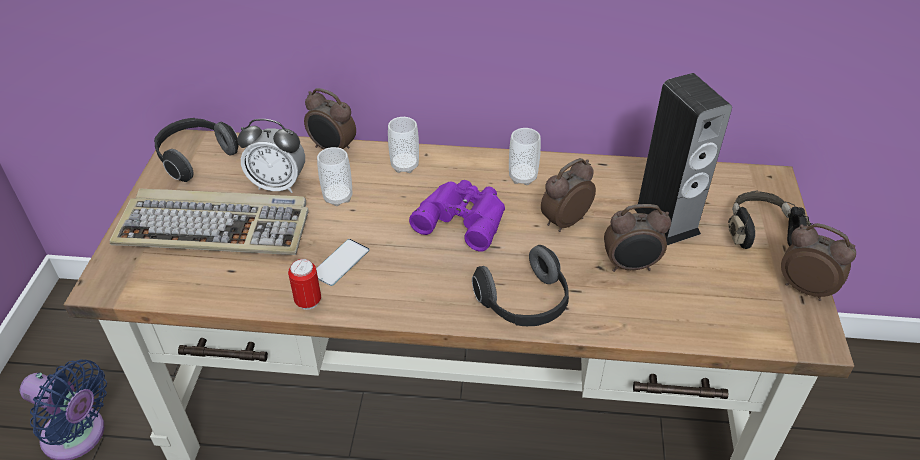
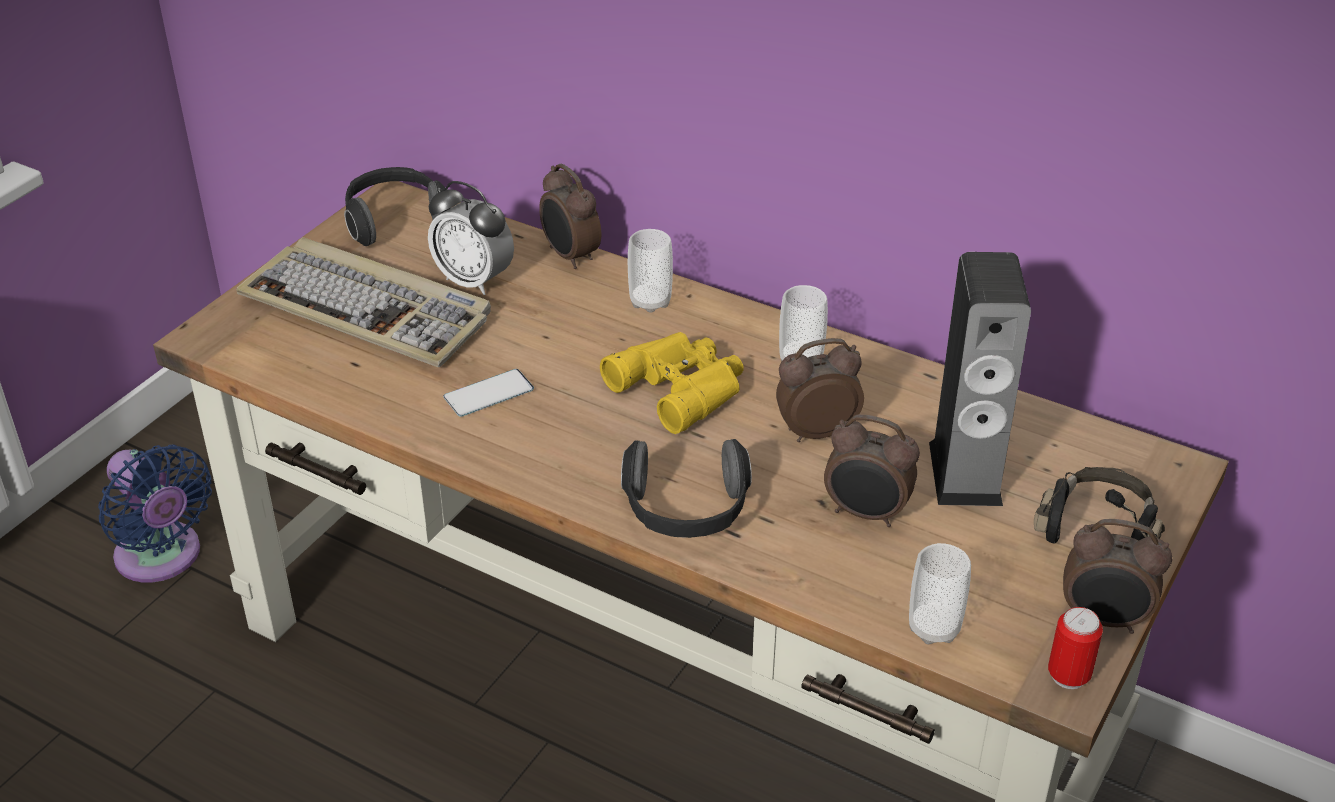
camera: 25 degrees right, 5 degrees down
can [288,259,321,310] -> can moved to [1048,607,1103,689]
cup [317,147,352,206] -> cup moved to [909,543,971,645]
purple binoculars [409,180,505,252] -> yellow binoculars [600,332,743,434]
alarm clock [781,223,856,301] -> alarm clock turned 135 degrees clockwise [1063,519,1172,634]

